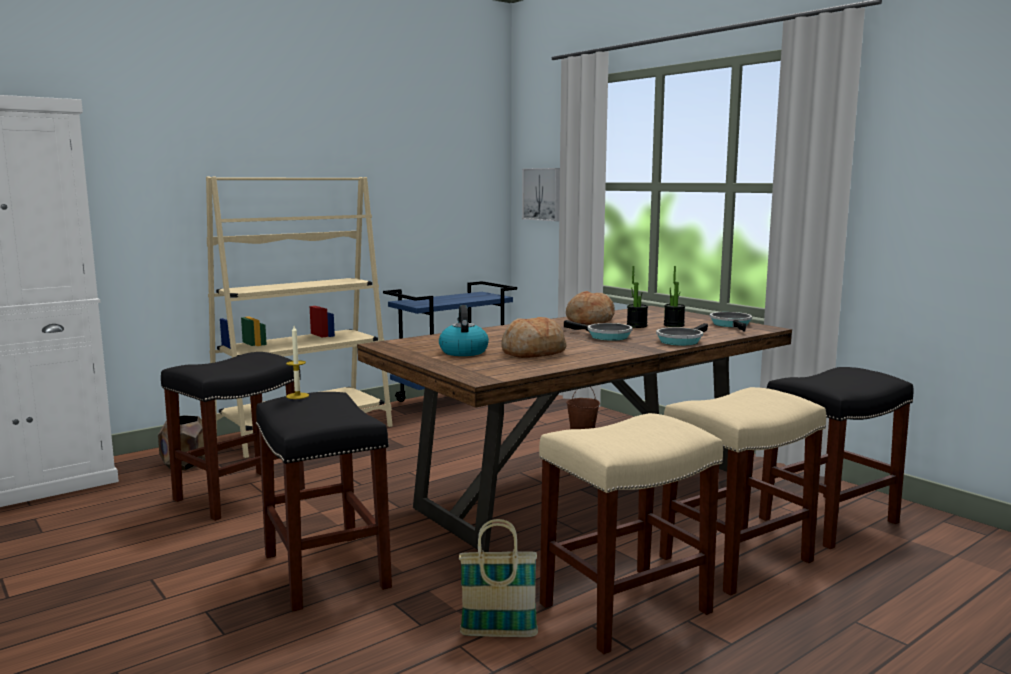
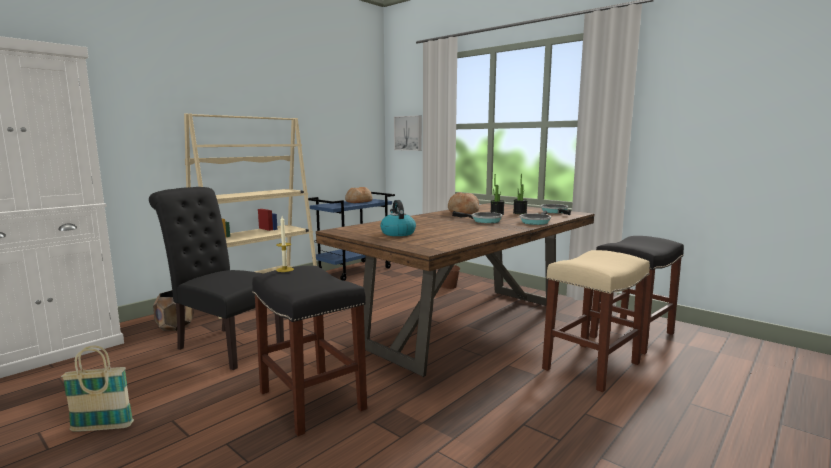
camera: 10 degrees left, 0 degrees up
black stool [161,352,305,521] -> black chair [149,187,284,370]
basket [459,519,538,637] -> basket moved to [61,346,134,432]
bread [501,317,567,358] -> bread moved to [345,187,373,203]
beige stool [539,413,723,654] -> none

